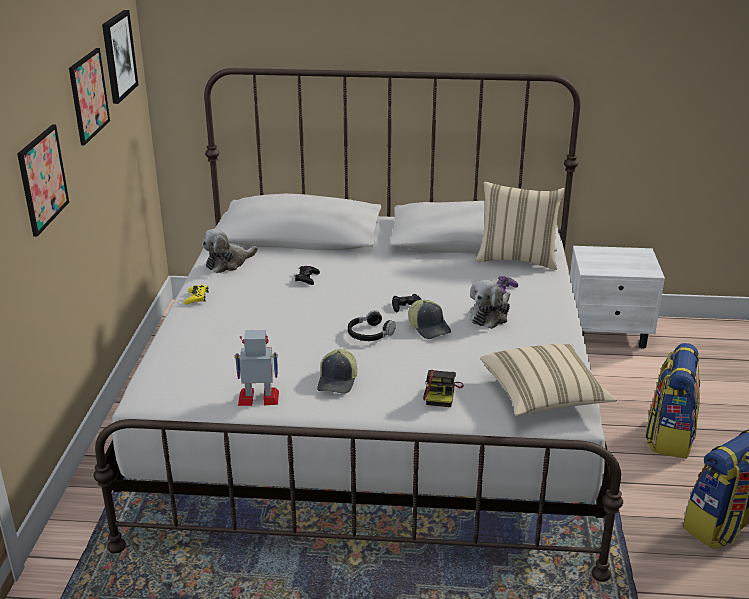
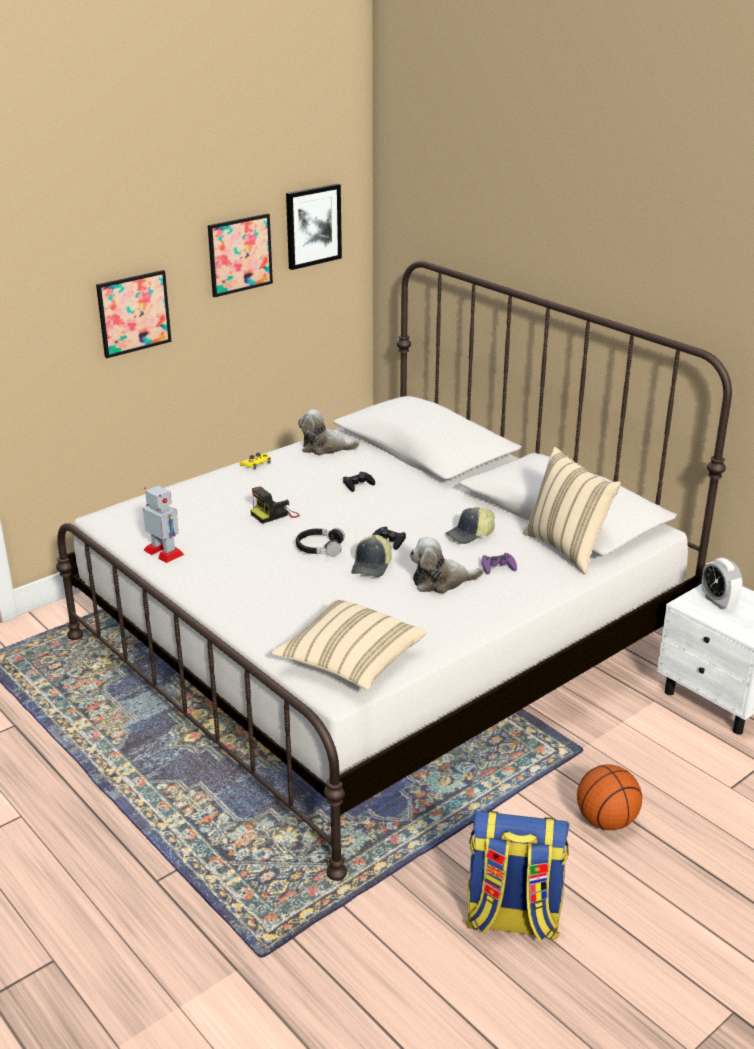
camera: 45 degrees right, 0 degrees up
cap [317,349,357,394] -> cap moved to [445,507,495,544]
camera [423,370,464,407] -> camera moved to [250,487,300,524]
backpack [645,343,700,459] -> basketball [577,765,642,830]
none -> alarm clock [701,558,743,610]

